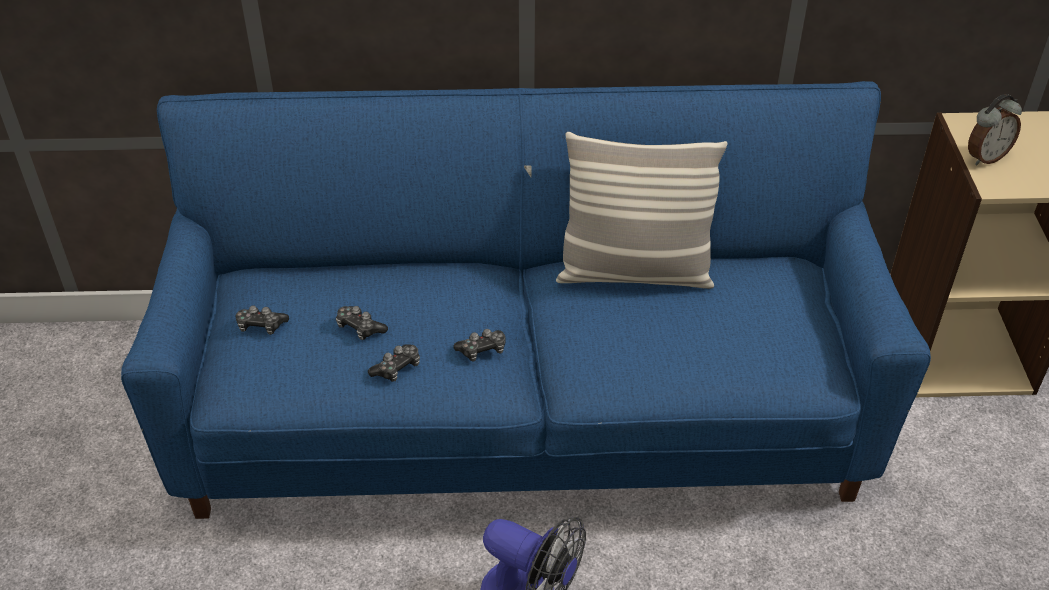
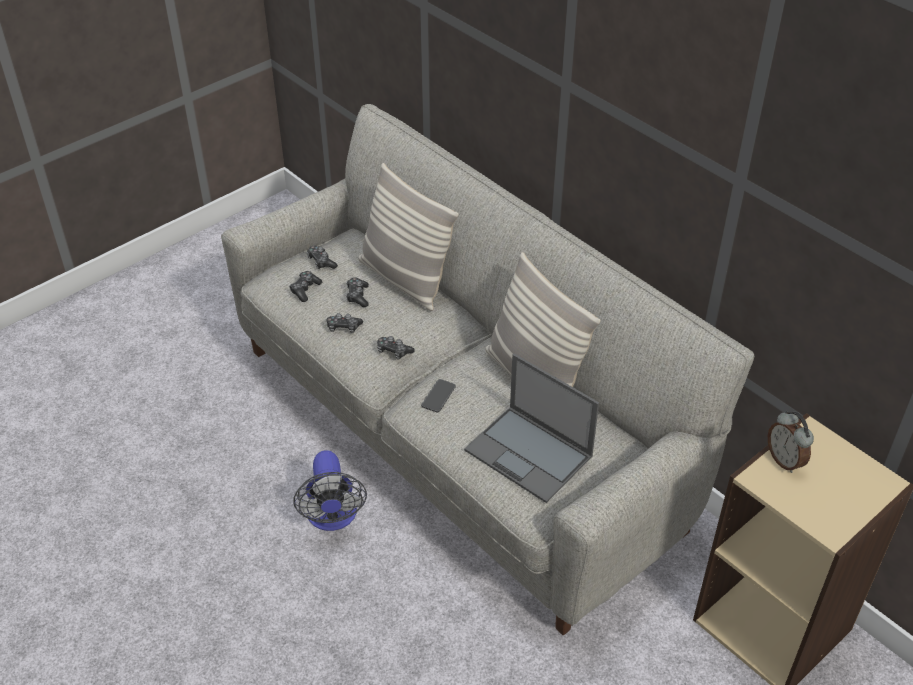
camera: 50 degrees right, 0 degrees up
blue sofa [121,81,931,519] -> grey sofa [221,104,754,636]
alarm clock [968,94,1022,165] -> alarm clock turned 45 degrees clockwise [768,410,814,473]
none -> game controller [289,271,322,302]
none -> pillow [358,163,459,311]
none -> phone [421,379,456,412]
none -> laptop [464,353,599,503]

